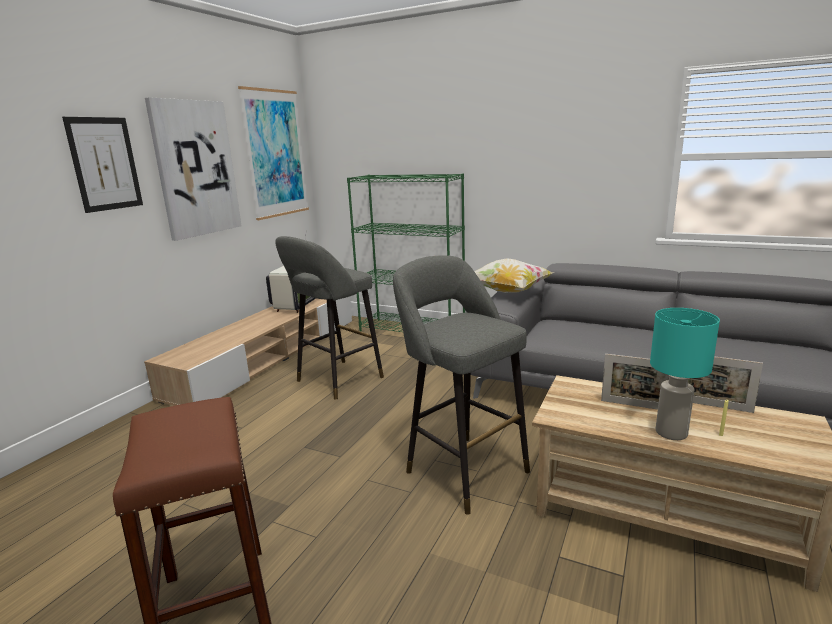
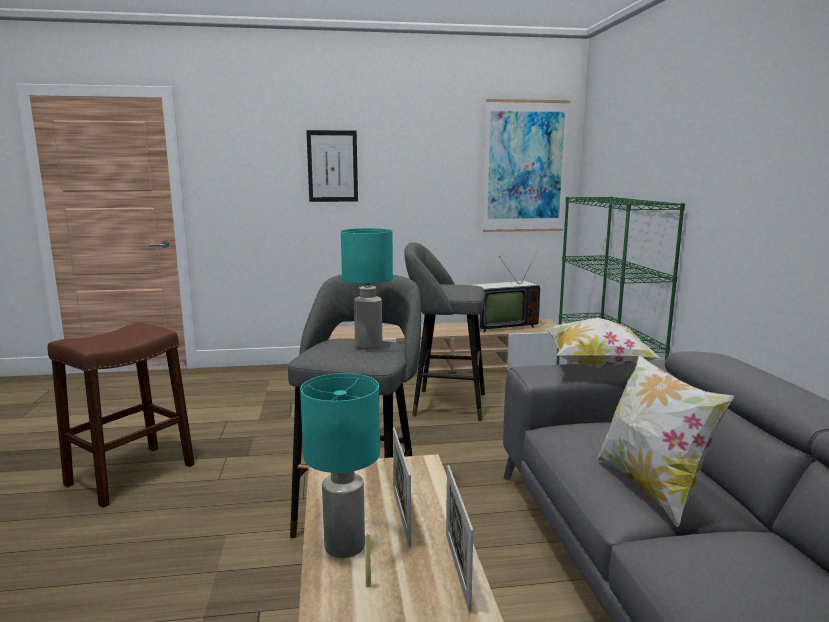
camera: 55 degrees right, 5 degrees down
picture [145,97,242,241] -> none
none -> turquoise table lamp [341,228,393,349]
none -> pillow [596,354,734,527]

